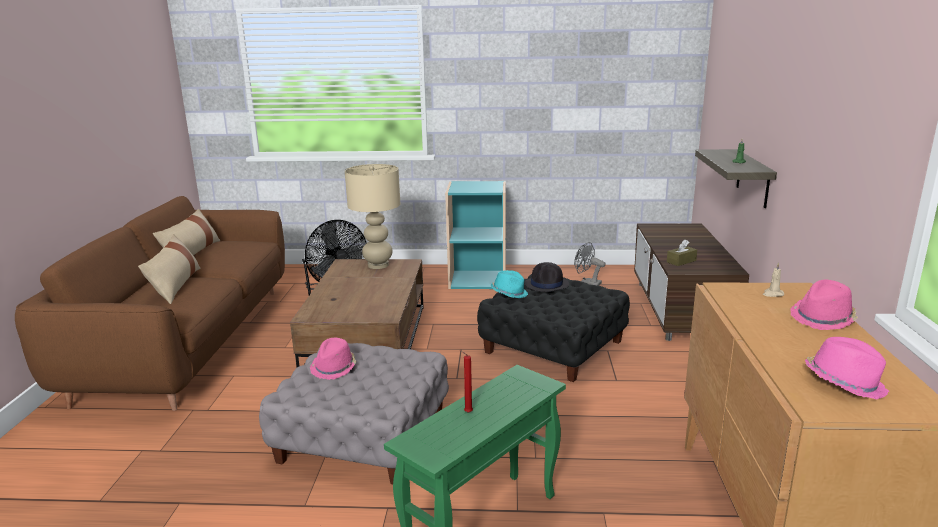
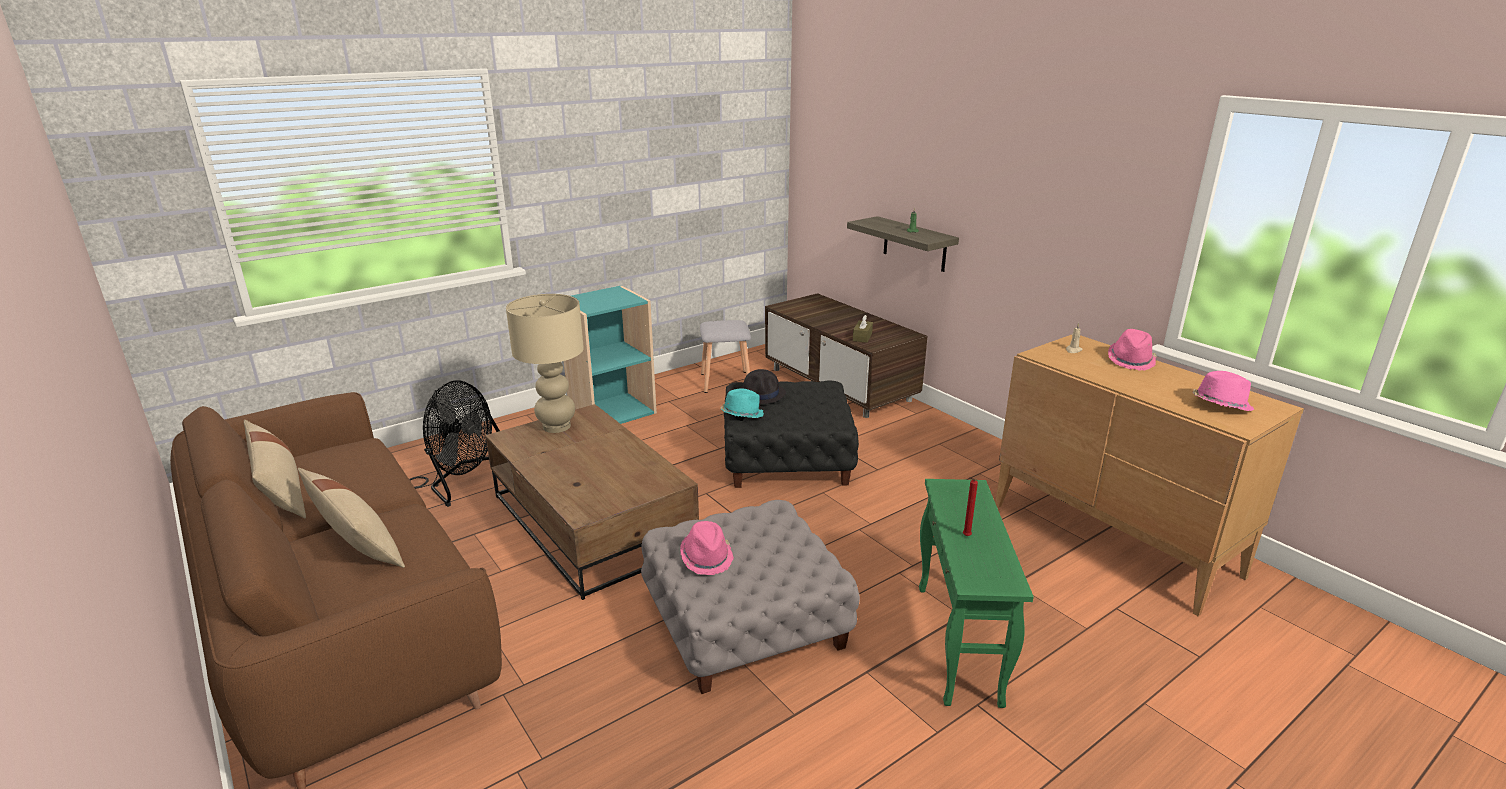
camera: 40 degrees left, 5 degrees up
grey fan [574,242,606,286] -> grey stool [700,320,751,393]

